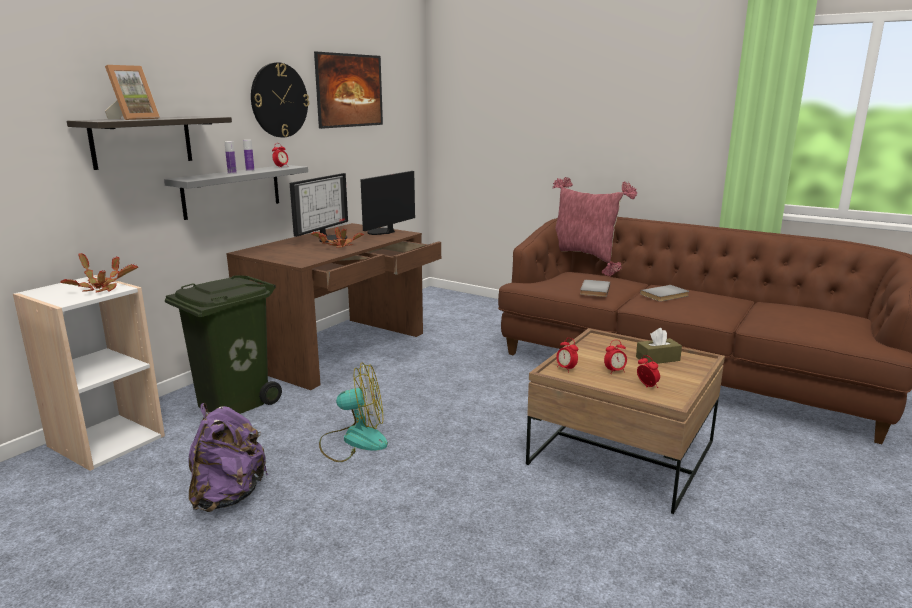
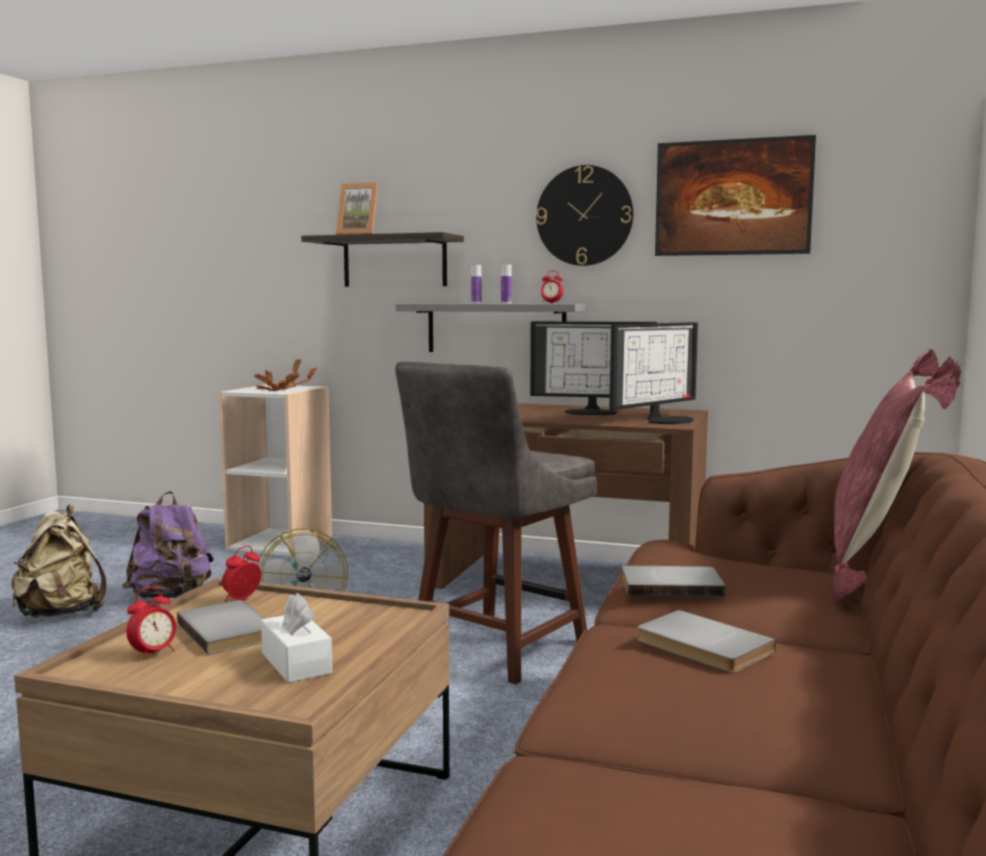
camera: 75 degrees right, 10 degrees down
green trash can [165,275,282,414] -> none
potted plant [311,227,364,248] -> none
monitor [361,171,415,235] -> monitor turned 120 degrees clockwise [609,322,698,424]
alarm clock [604,340,627,373] -> grey book [177,600,265,655]
brown tissue box [636,328,682,364] -> white tissue box [261,593,332,683]
none -> beige backpack [11,505,107,618]
none -> grey stool [395,362,597,685]

